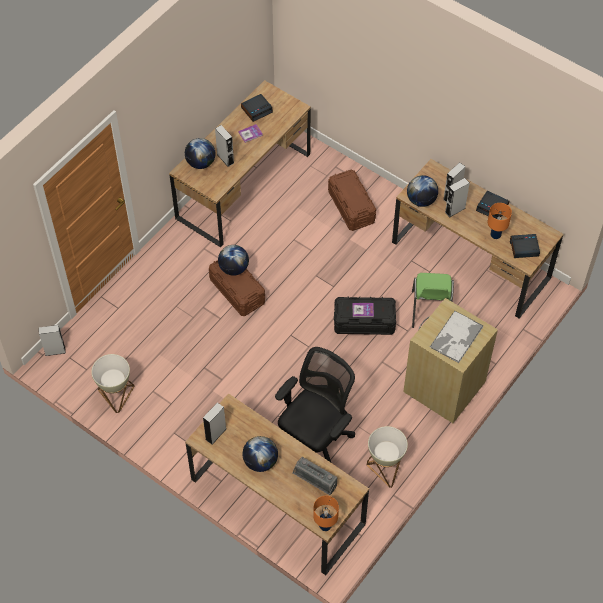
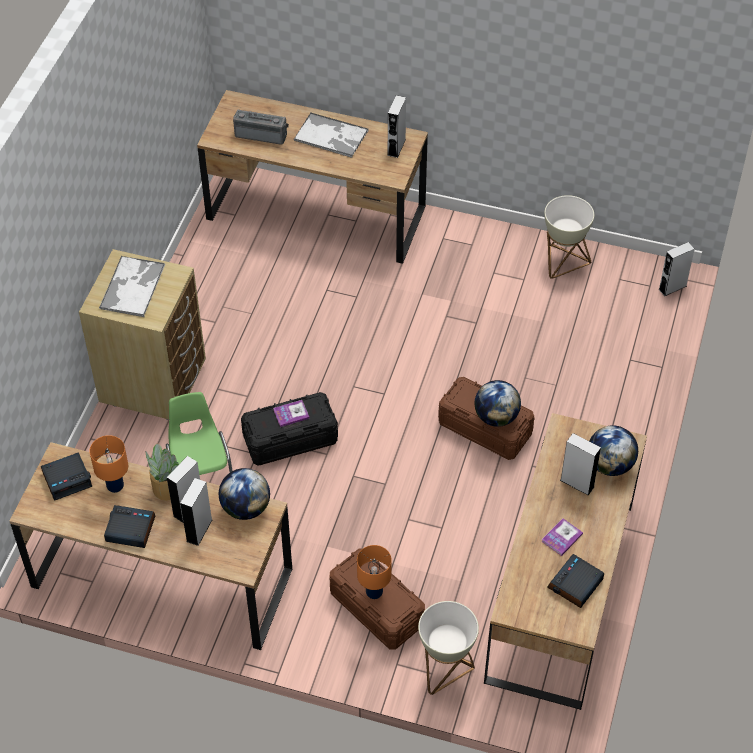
camera: 160 degrees right, 5 degrees down
globe [243,436,278,472] -> tray [294,112,368,158]
black office chair [275,347,355,462] -> none
orange table lamp [313,496,339,531] -> orange table lamp moved to [357,545,391,599]
planter [367,426,408,488] -> planter moved to [418,601,479,695]
none -> potted plant [145,443,179,501]

